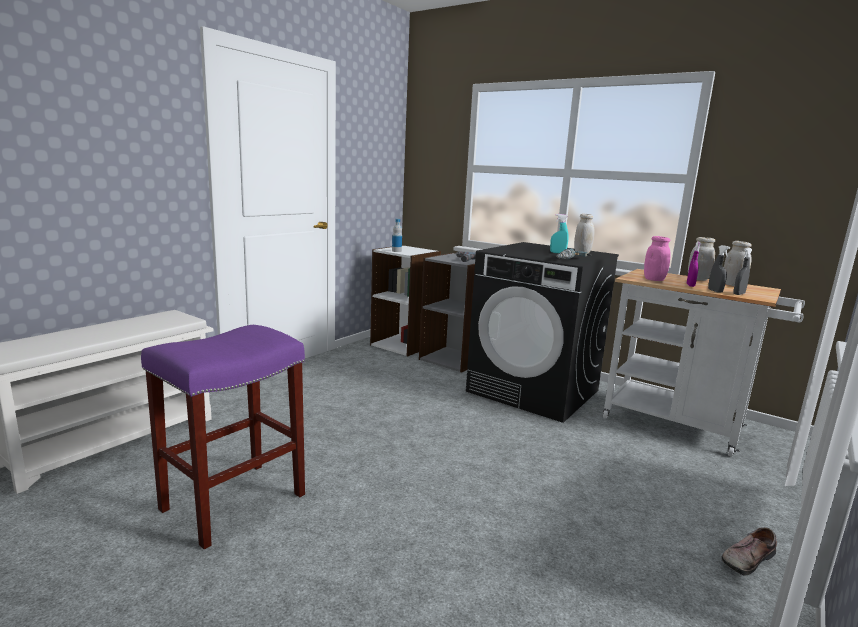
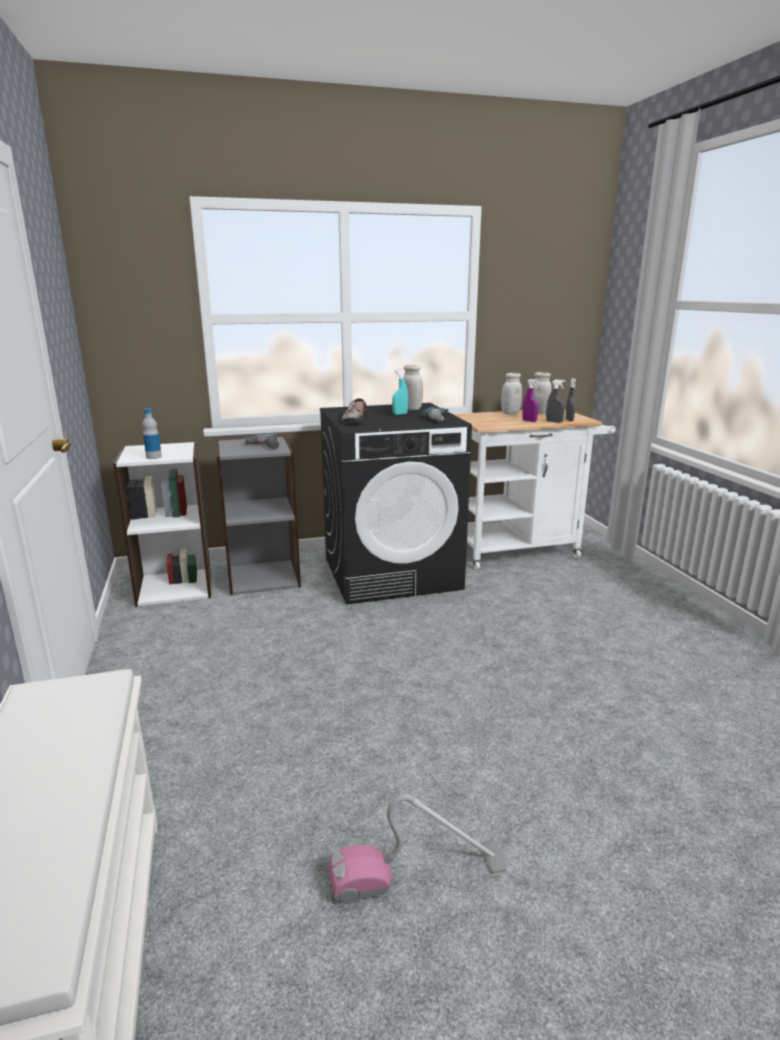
camera: 50 degrees left, 5 degrees up
purple stool [141,325,305,549] -> vacuum cleaner [329,794,507,904]
pink jar [644,236,671,281] -> none
shoe [721,527,777,575] -> shoe moved to [341,398,367,423]

